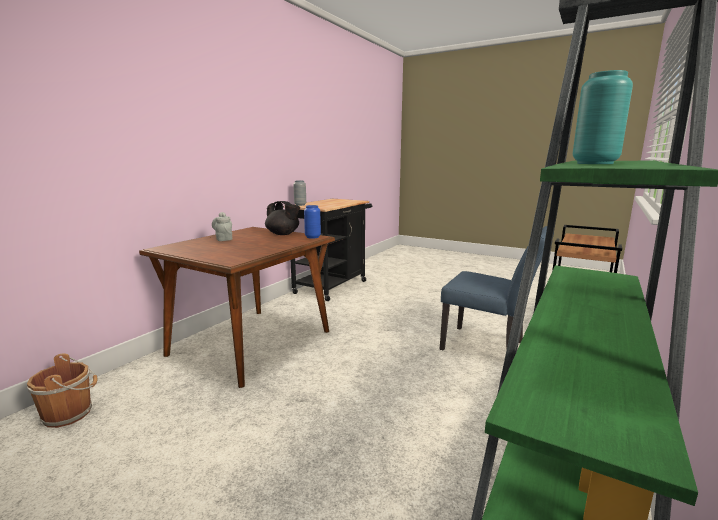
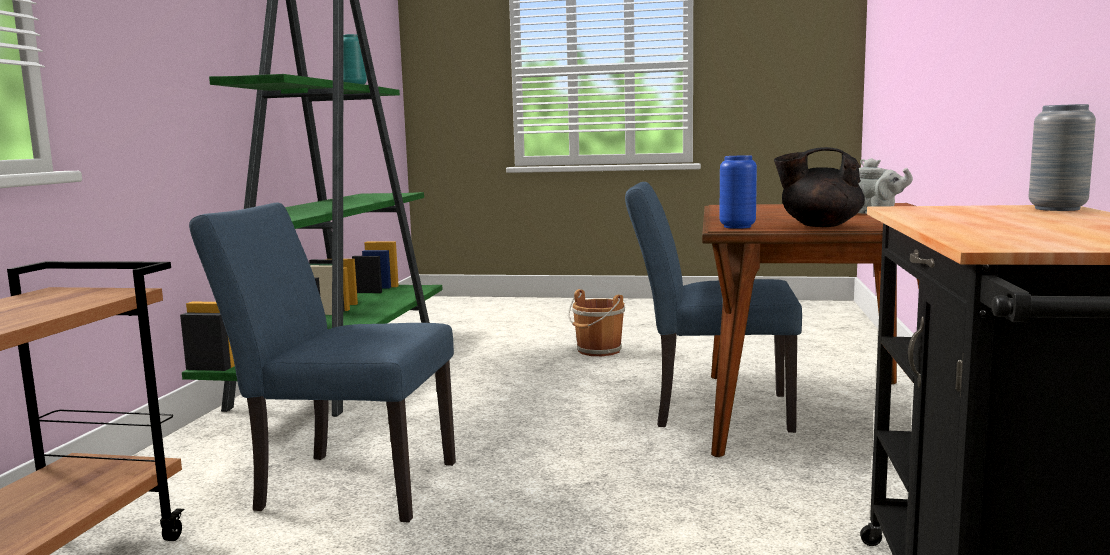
camera: 160 degrees right, 5 degrees down
brown bucket [27,353,97,428] -> brown bucket moved to [568,289,625,356]
none -> blue chair [625,182,802,433]

